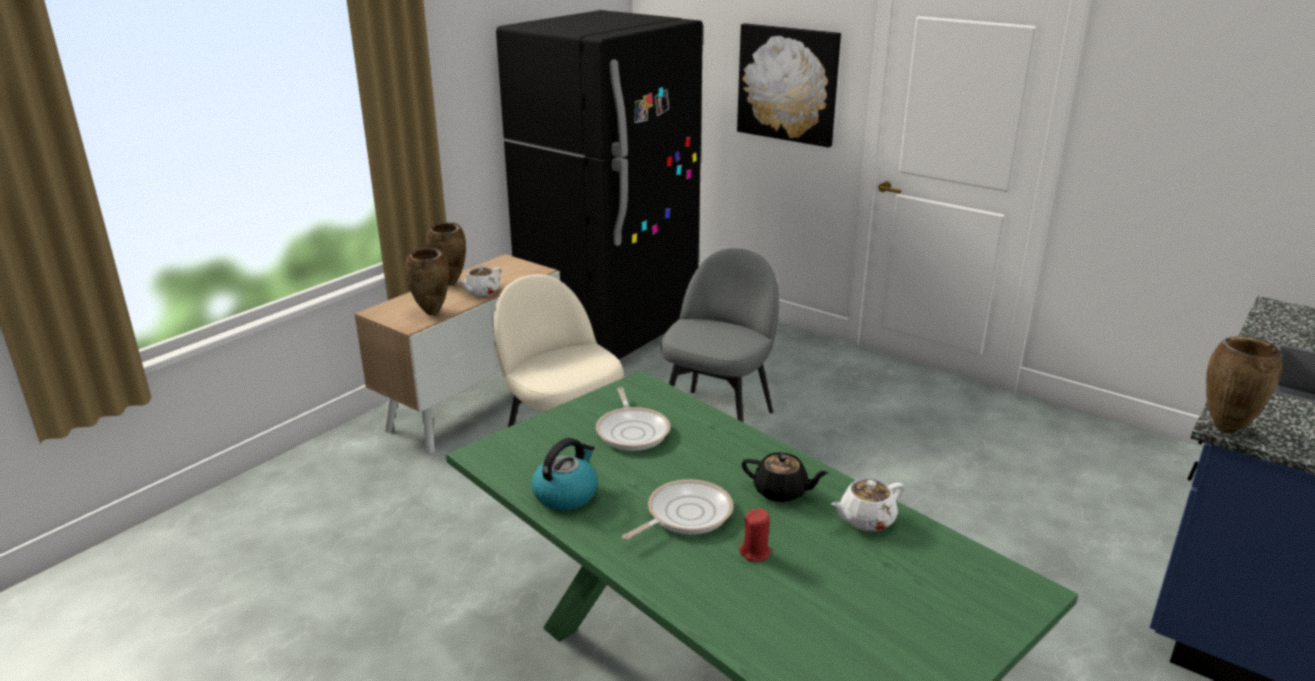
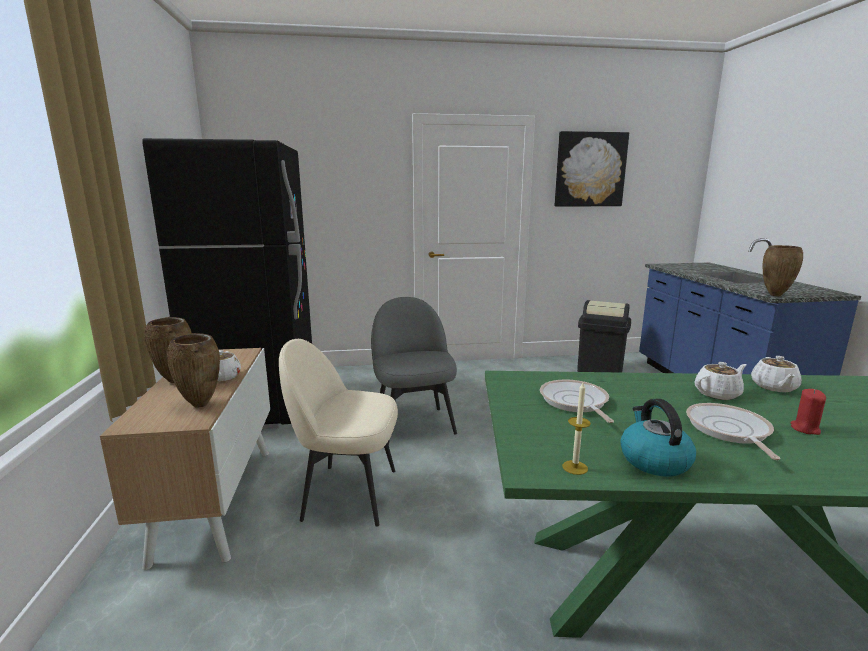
camera: 45 degrees left, 10 degrees down
frying pan [596,387,670,451] -> frying pan turned 135 degrees counterclockwise [540,380,614,423]
picture [737,23,841,147] -> picture moved to [555,131,629,207]
black teapot [742,452,829,502] -> white teapot [694,362,747,400]
none -> candle [562,382,591,475]
none -> black trash can [577,300,631,373]

